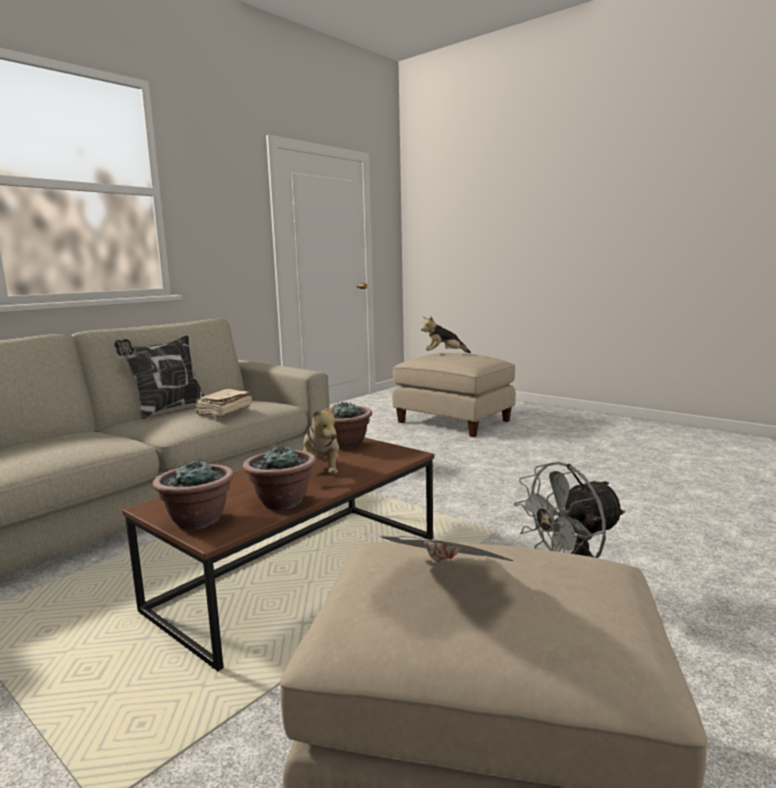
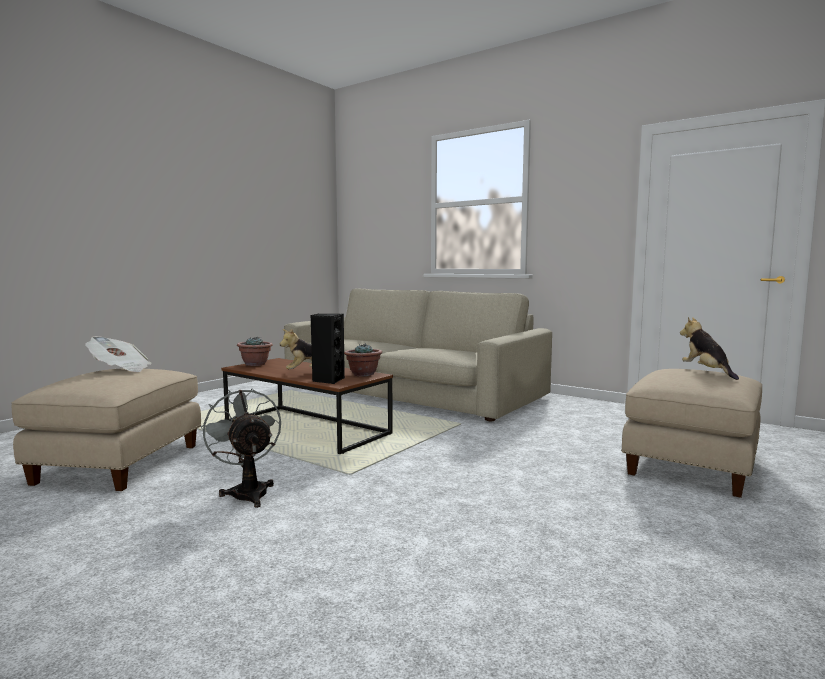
camera: 85 degrees right, 5 degrees down
pillow [114,336,205,419] -> none
beige book [195,389,252,418] -> none
potted plant [243,444,316,510] -> none
none -> black speaker [311,314,345,384]

